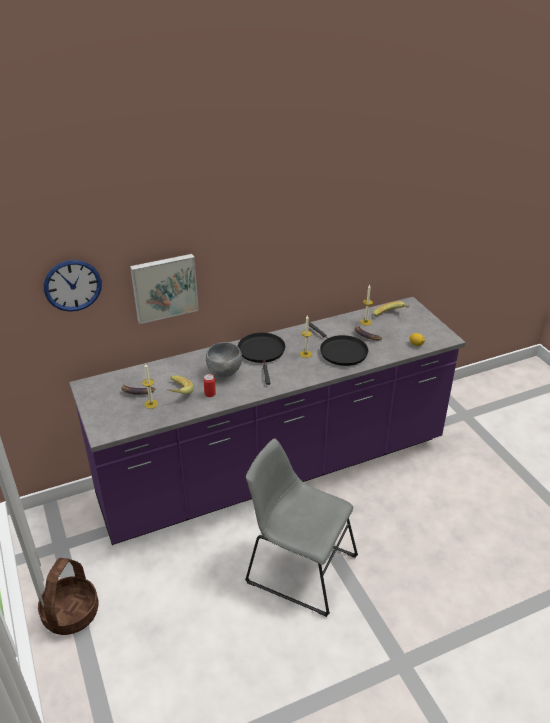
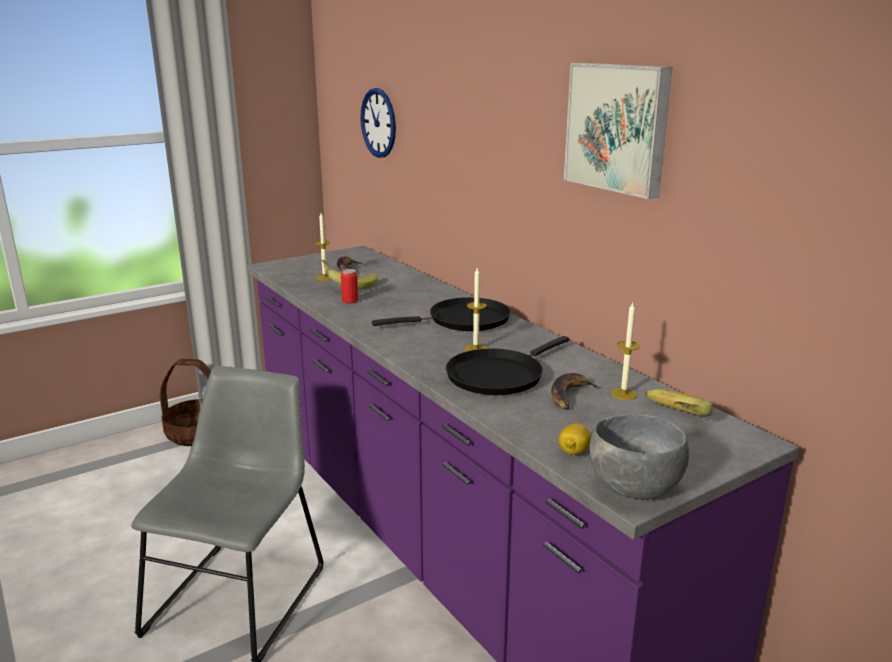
camera: 80 degrees right, 15 degrees down
picture [130,254,199,324] -> picture moved to [564,63,672,199]
grey bowl [206,343,242,378] -> grey bowl moved to [590,414,689,500]

